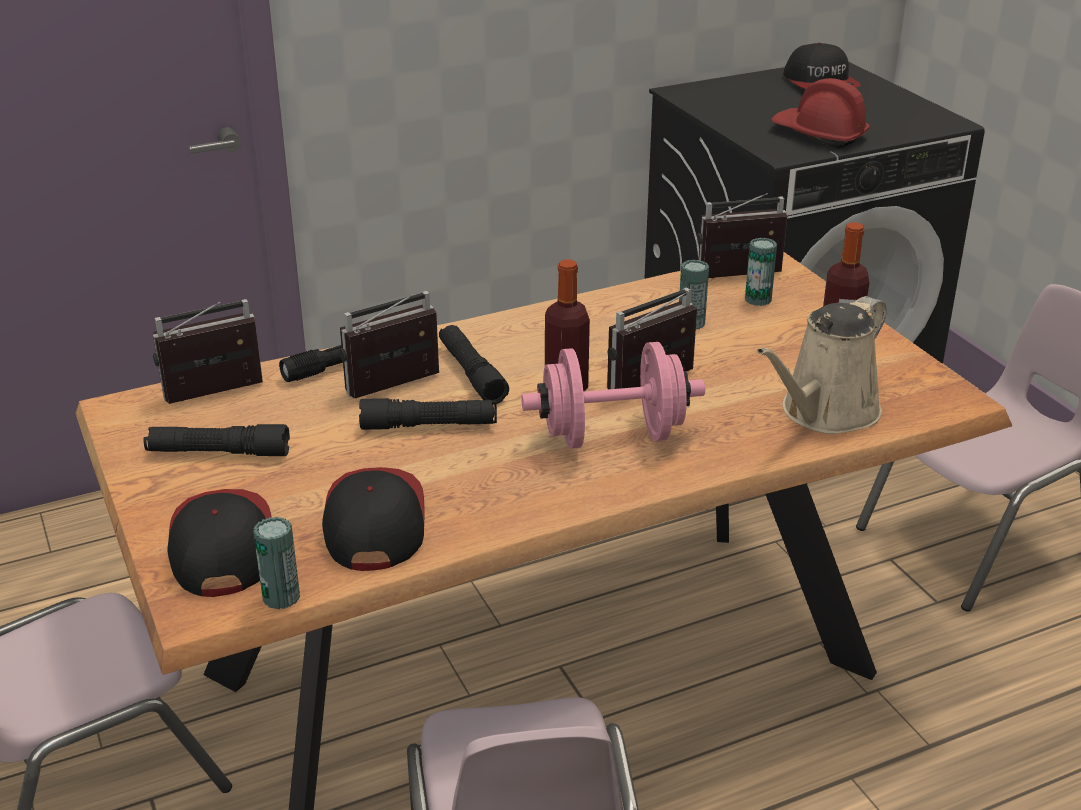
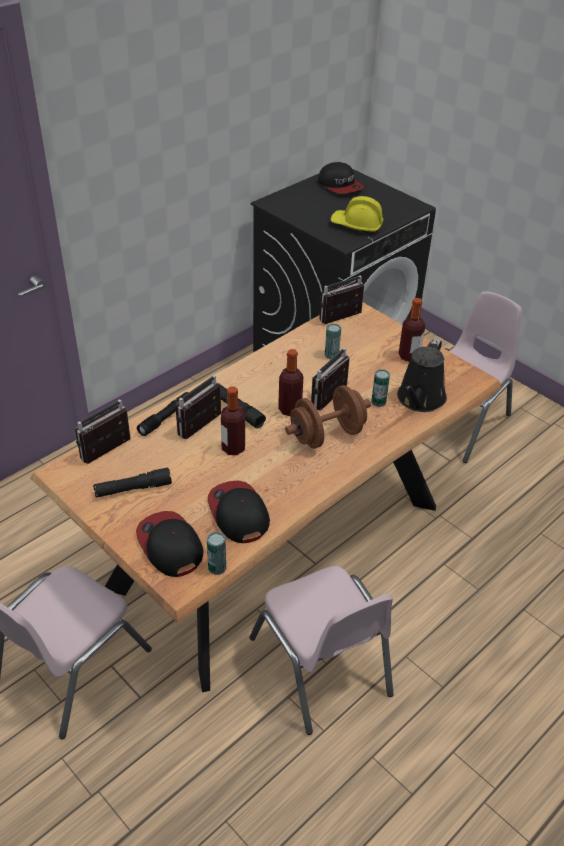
camera: 20 degrees left, 10 degrees up
black flashlight [359,398,497,430] -> bottle [221,387,245,455]
pink dumbbell [521,342,705,449] -> brown dumbbell [285,385,371,449]
can [745,238,777,306] -> can moved to [371,369,390,407]
beige watering can [757,296,887,434] -> black watering can [397,338,447,412]
red hard hat [771,78,870,148] -> yellow hard hat [331,196,384,235]

